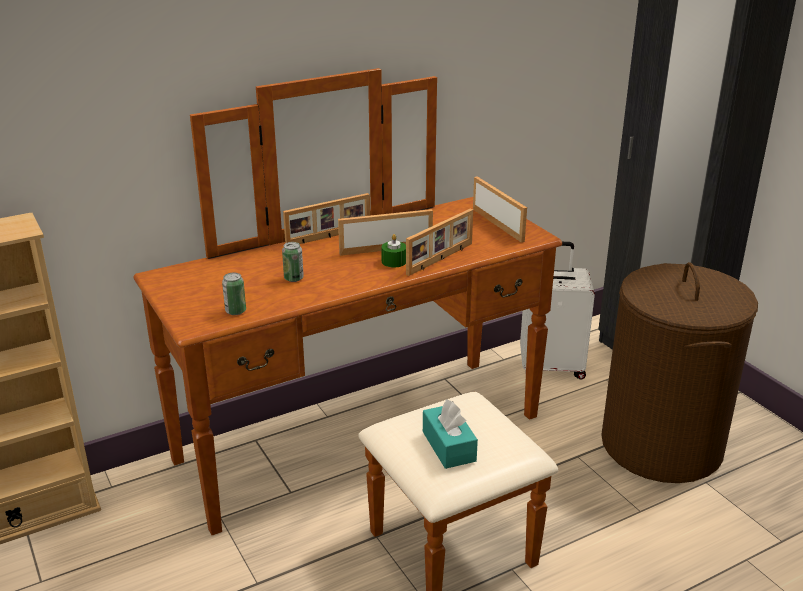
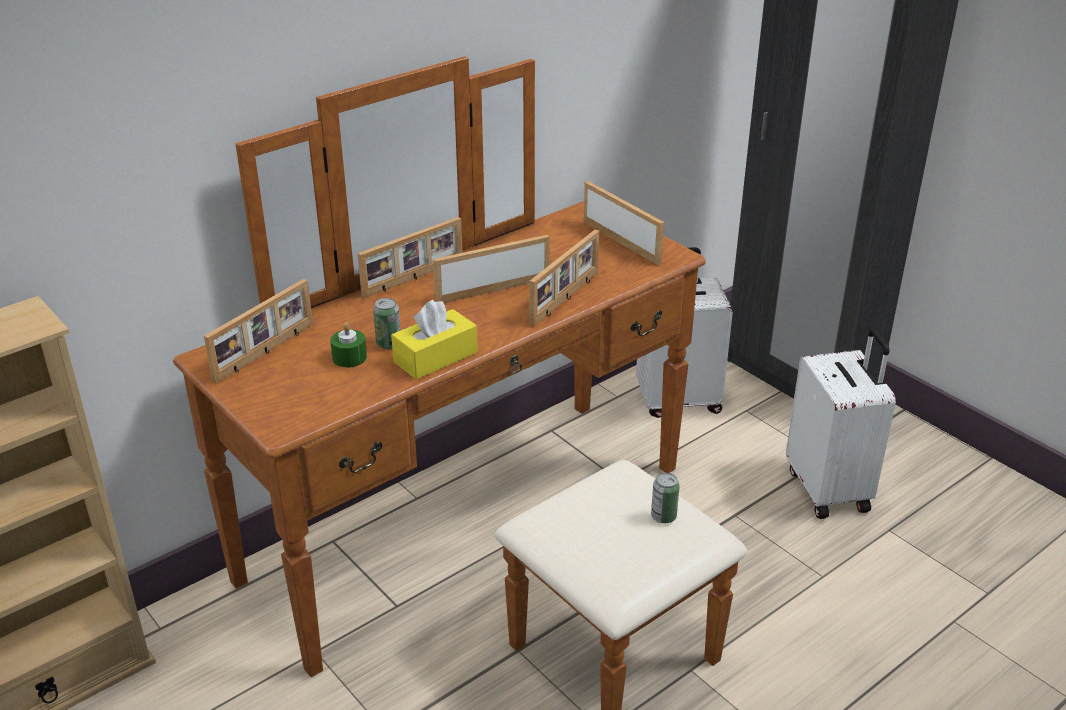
camera: 10 degrees left, 5 degrees up
can [222,273,246,315] -> can moved to [651,473,680,523]
green candle [381,234,406,267] -> green candle moved to [330,323,367,367]
turquoise tissue box [423,399,478,469] -> none
brown laundry basket [601,262,758,483] -> white suitcase [786,329,896,519]
none -> picture frame [204,279,313,384]
none -> yellow tissue box [391,300,478,380]

